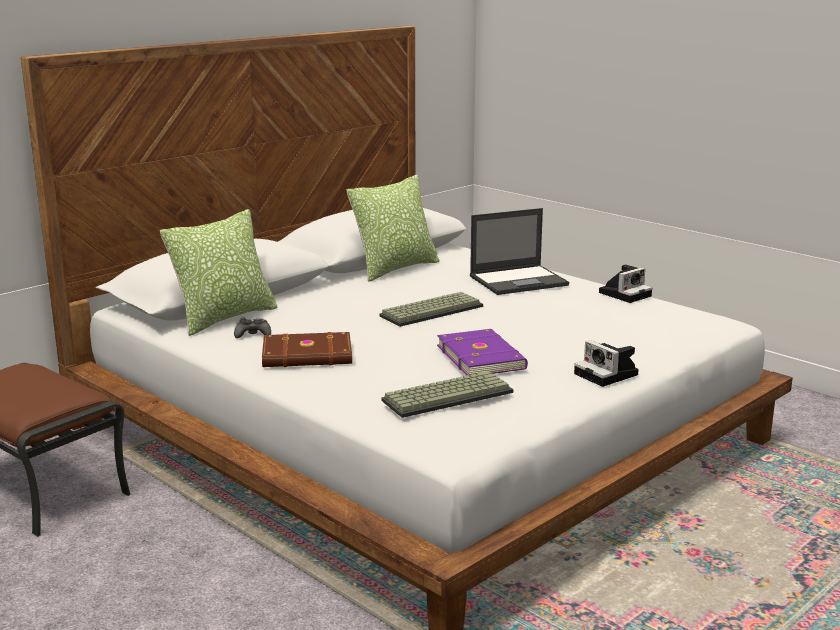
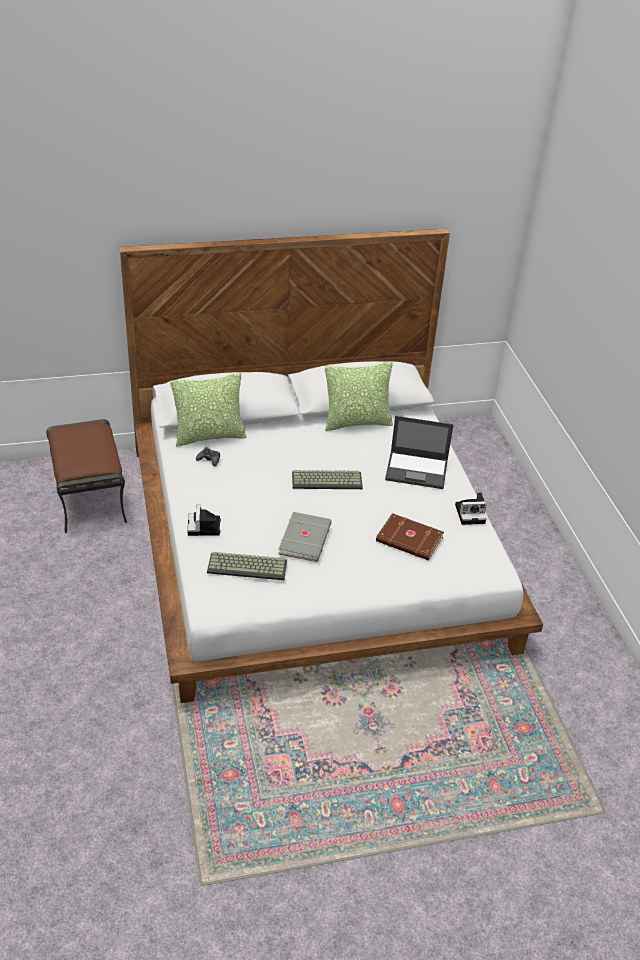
camera: 30 degrees right, 20 degrees up
brown book [262,332,352,367] -> brown book moved to [376,513,444,561]
purple book [437,329,528,376] -> grey book [279,512,332,562]
camera [574,340,639,387] -> camera moved to [187,504,221,536]

